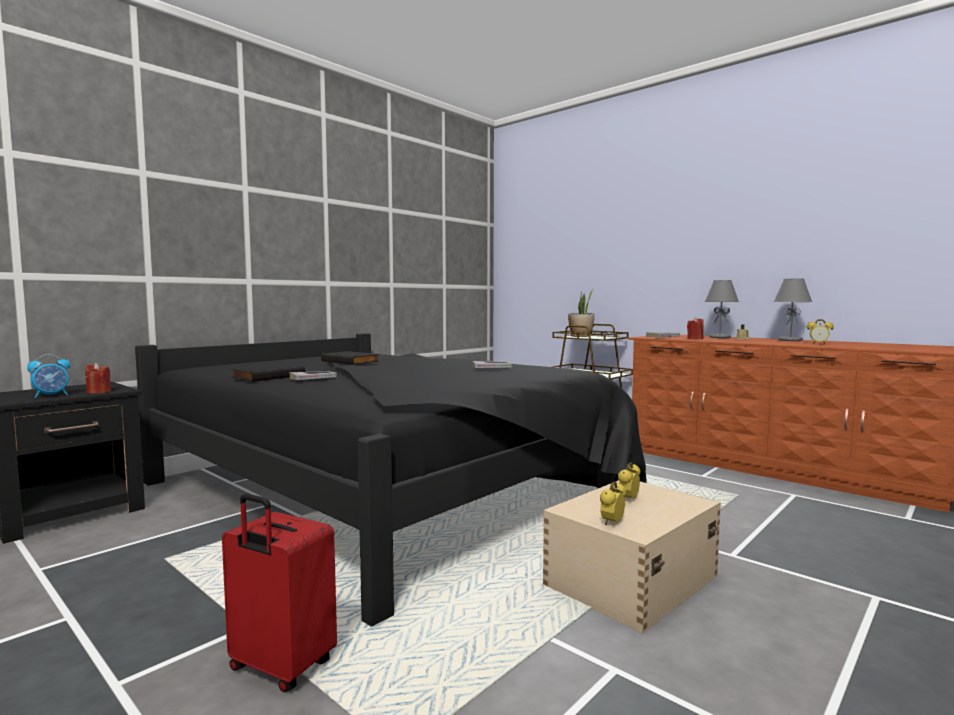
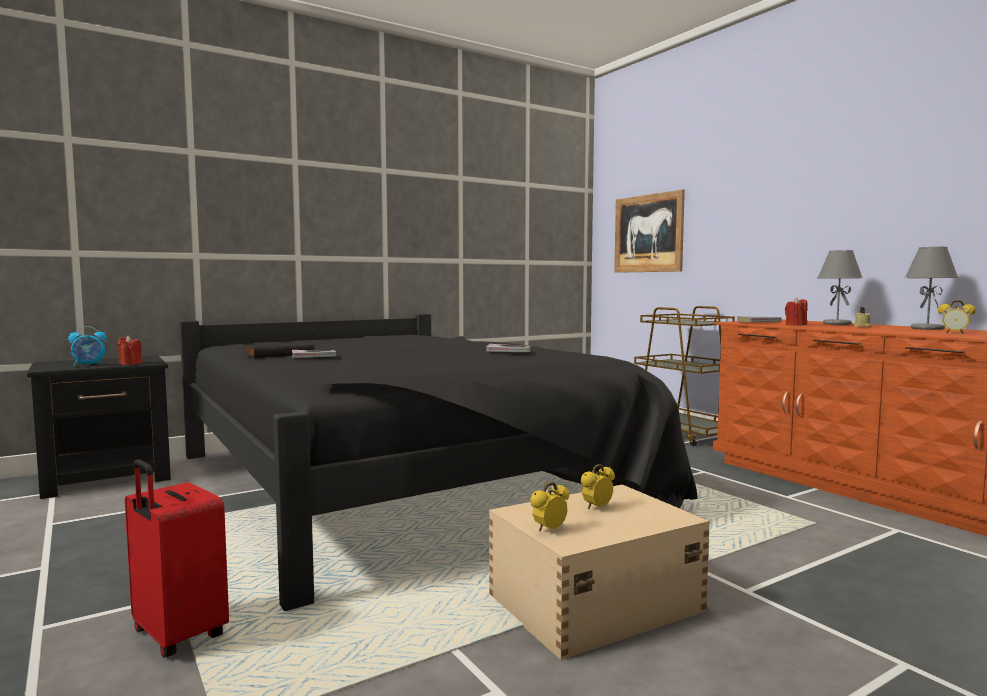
camera: 15 degrees right, 0 degrees up
black book [321,351,379,365] -> none
potted plant [568,289,594,337] -> none
none -> picture [614,189,685,273]

